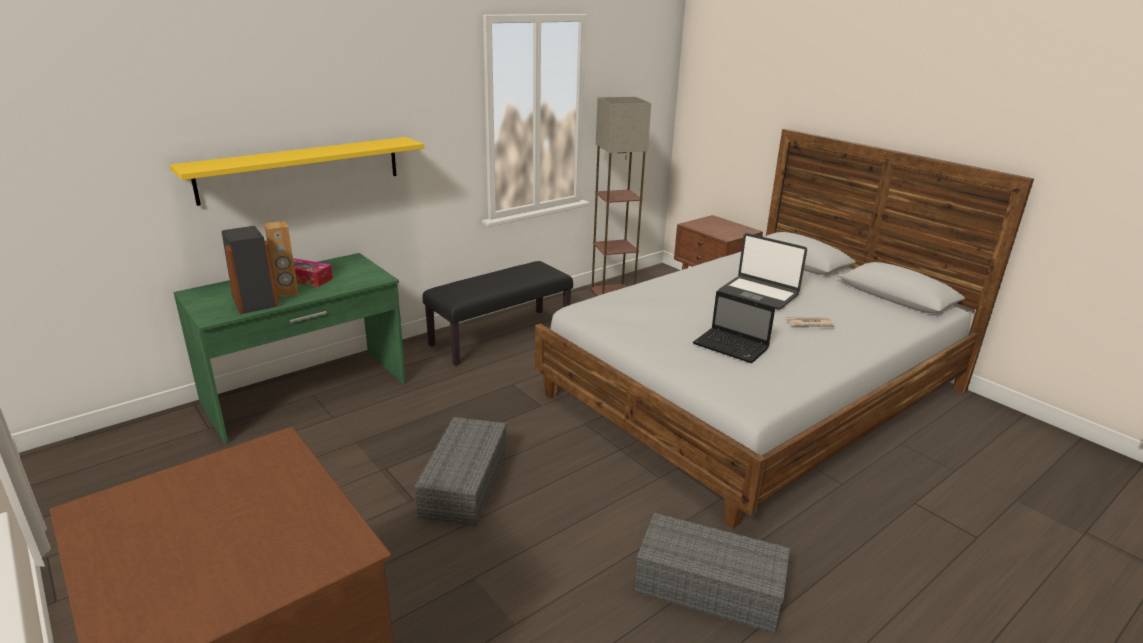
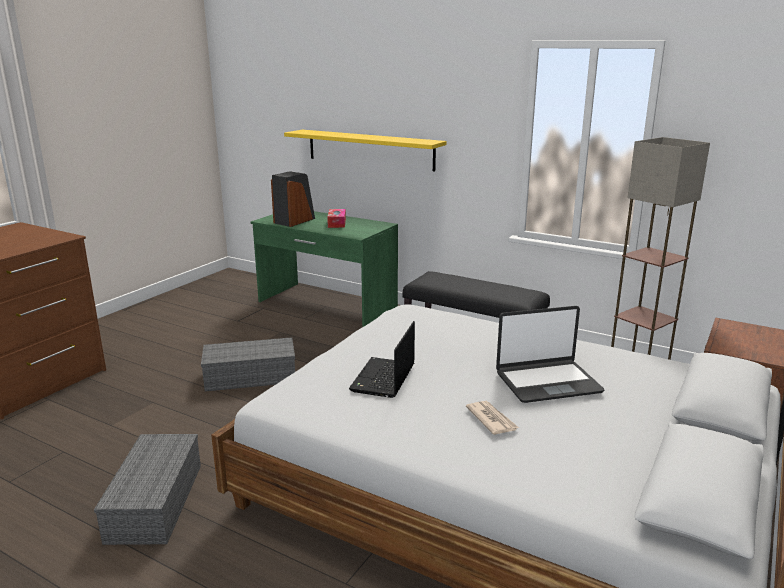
camera: 70 degrees right, 5 degrees down
brown speaker [264,221,299,298] -> none
laptop [718,233,807,310] -> laptop turned 120 degrees counterclockwise [496,306,604,403]

